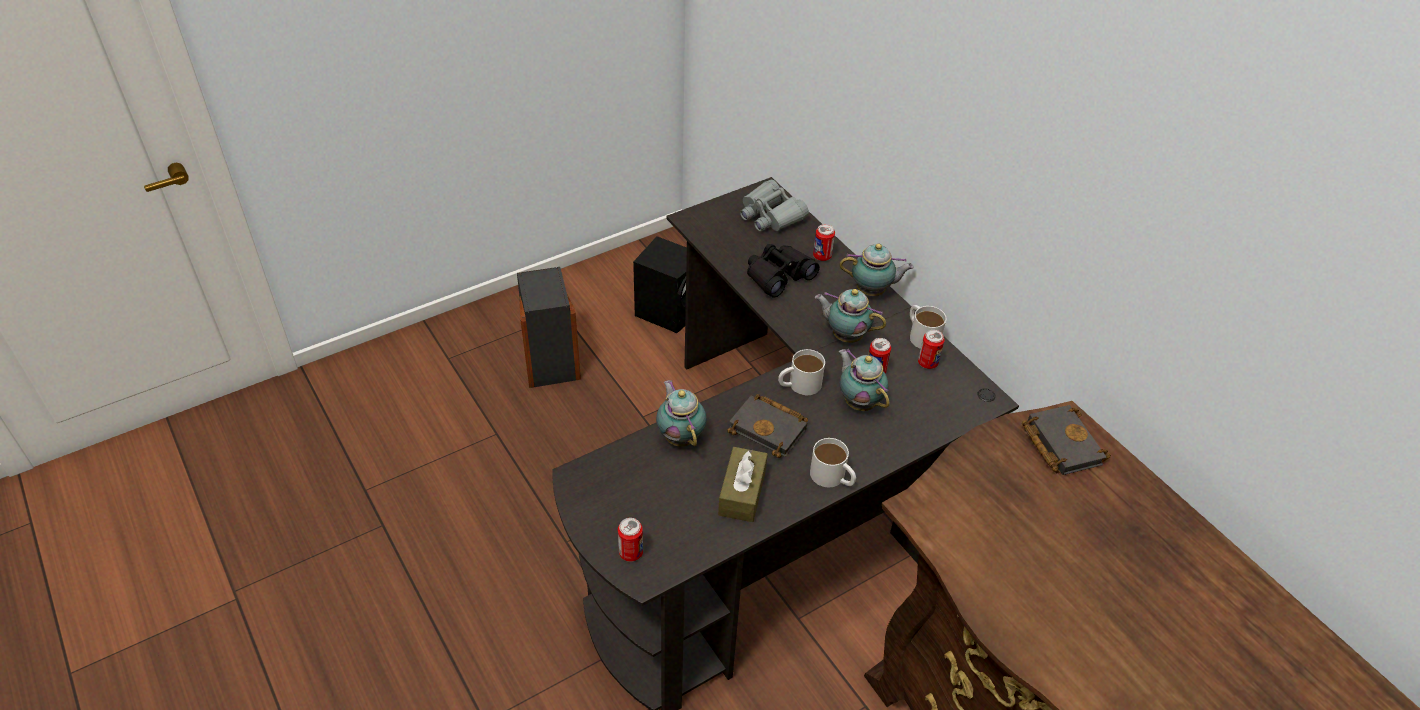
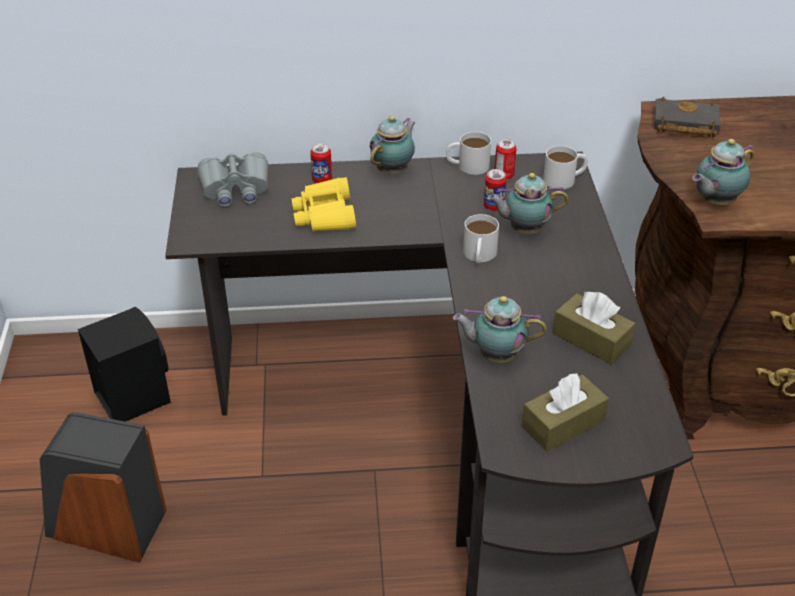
camera: 60 degrees left, 5 degrees down
can [618,518,643,562] -> none
black book [727,394,808,458] -> none
black binoculars [747,244,820,297] -> yellow binoculars [291,177,356,232]
white mug [810,438,856,487] -> white mug moved to [543,146,588,189]
teapot [815,289,886,343] -> teapot moved to [692,139,754,205]
none -> brown tissue box [522,373,609,452]

